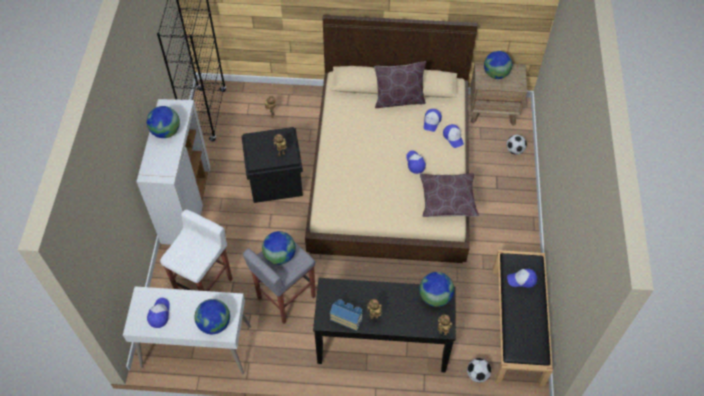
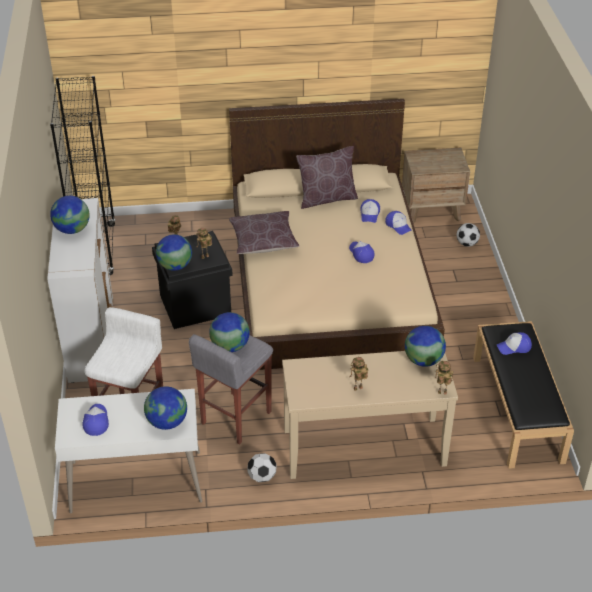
camera: 10 degrees left, 15 degrees down
black console table [313,278,456,372] -> beige console table [282,351,458,479]
toy house [330,300,363,331] -> none
brown pillow [420,173,479,217] -> brown pillow moved to [229,211,299,254]
football [467,358,491,383] -> football moved to [247,453,277,482]
globe [484,51,512,79] -> globe moved to [156,234,192,271]

